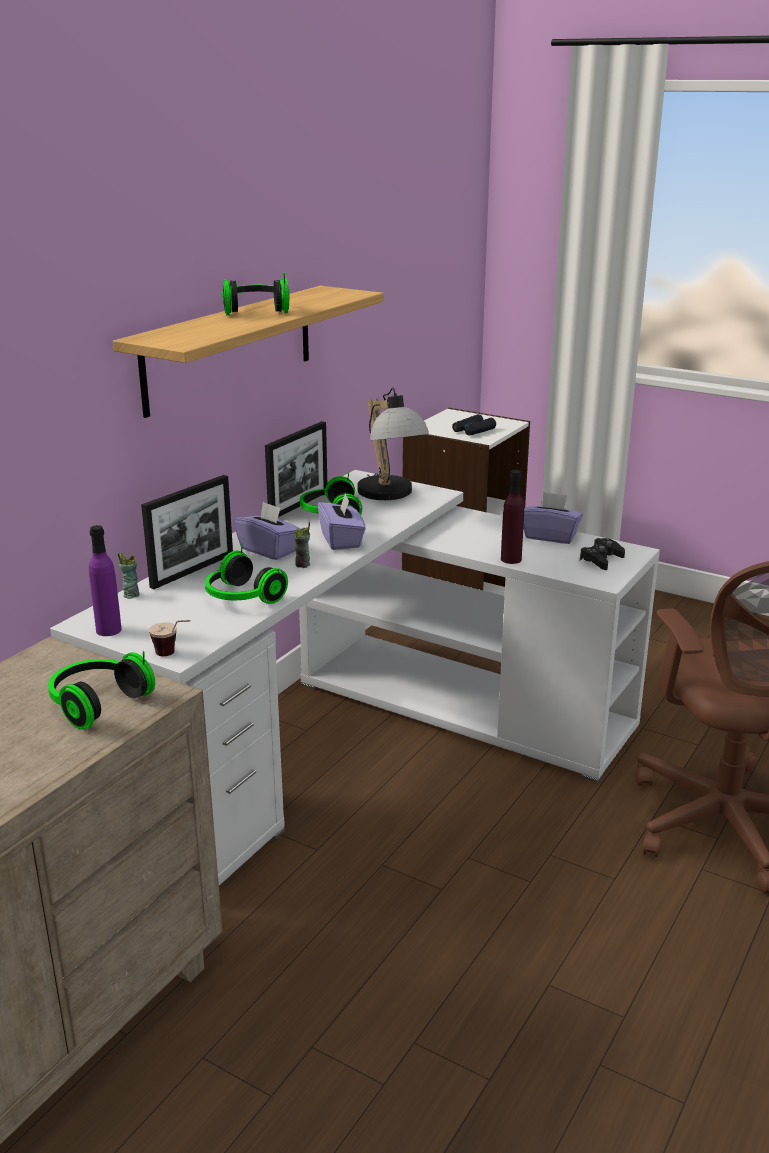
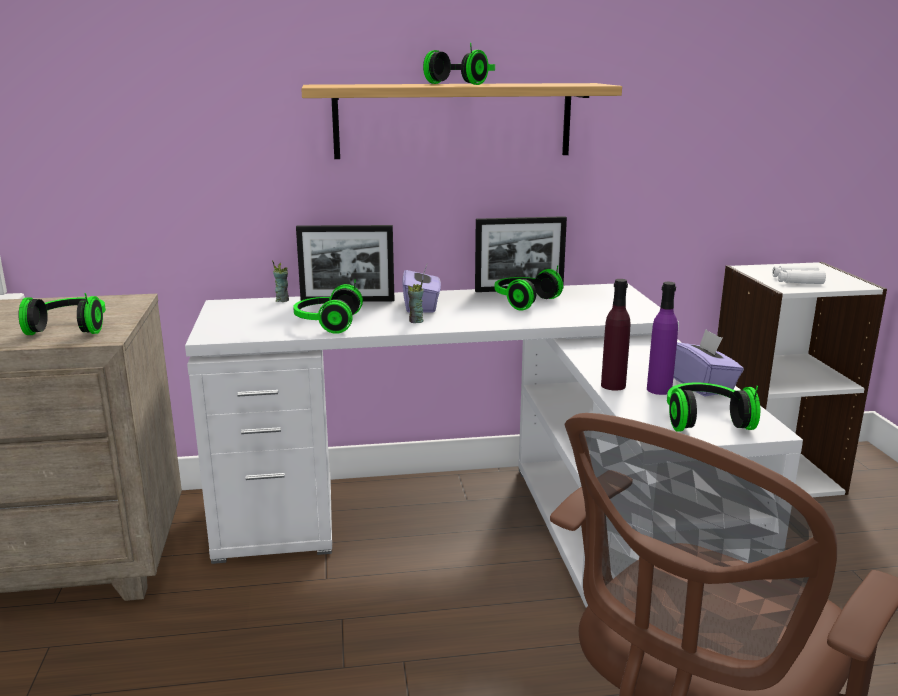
camera: 50 degrees right, 5 degrees down
purple bottle [89,525,122,636] -> purple bottle moved to [647,282,678,395]
cup [149,620,190,656] -> none
purple tissue box [318,492,366,550] -> none
table lamp [358,387,429,500] -> none
black binoculars [452,414,496,436] -> white binoculars [772,266,826,284]
black game controller [580,538,625,570] -> headphones [667,383,760,432]

